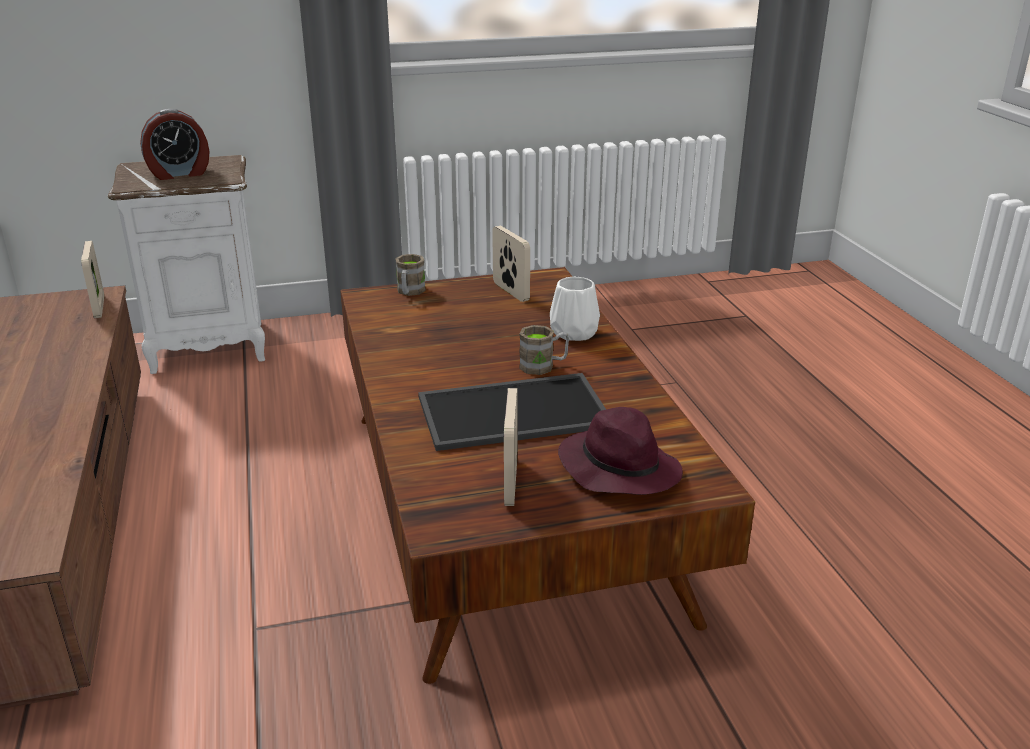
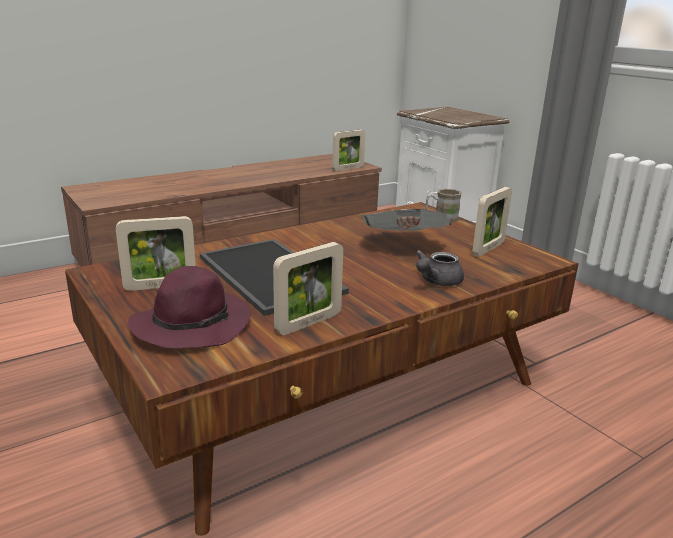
camera: 70 degrees right, 5 degrees down
alarm clock [140,109,210,180] -> none
brown mug [519,325,569,375] -> none
white vase [550,277,600,341] -> grey teapot [415,250,464,286]
none -> picture frame [273,242,343,335]
none -> newspaper [360,209,452,231]

